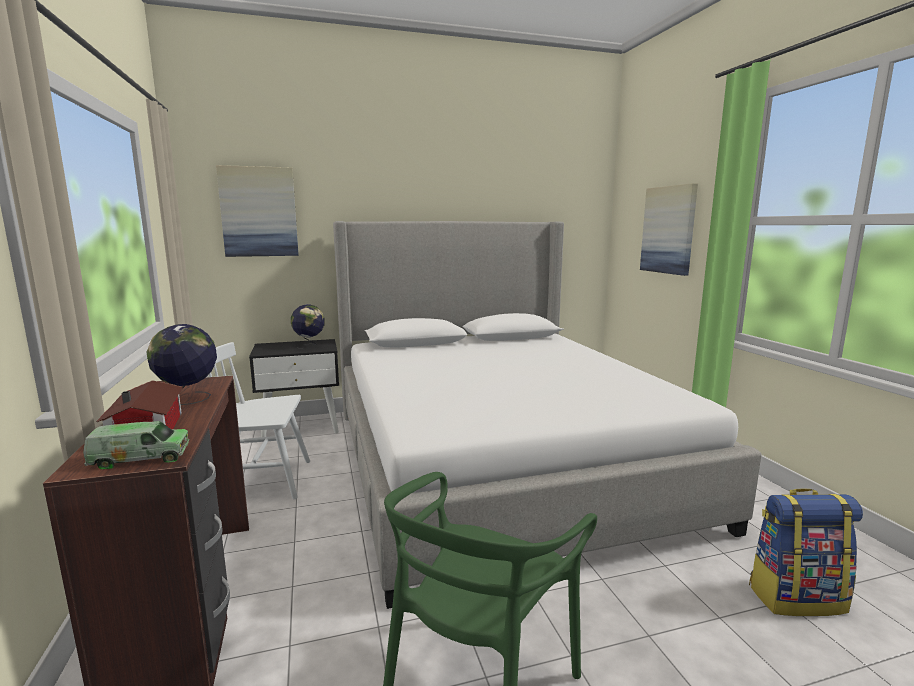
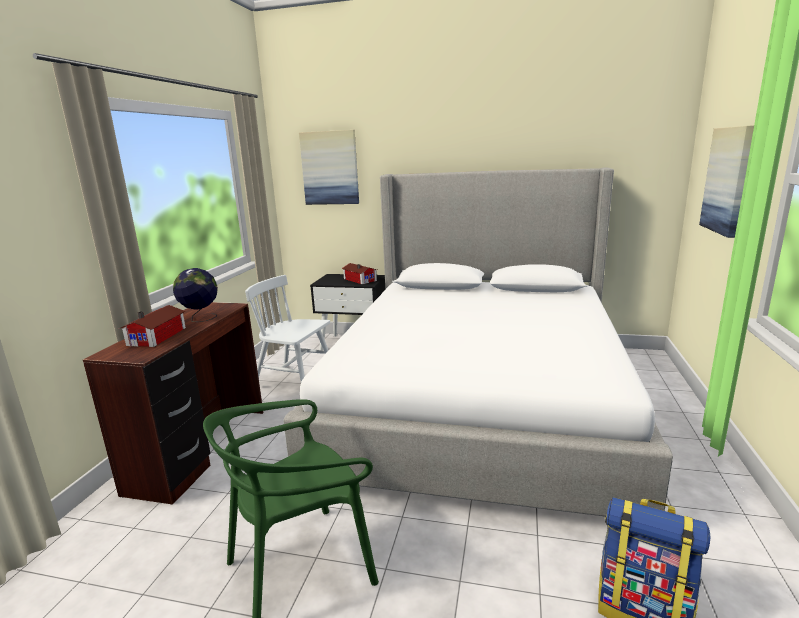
camera: 30 degrees right, 5 degrees up
toy truck [83,421,189,469] -> none
globe [291,304,325,349] -> toy house [342,263,377,284]

